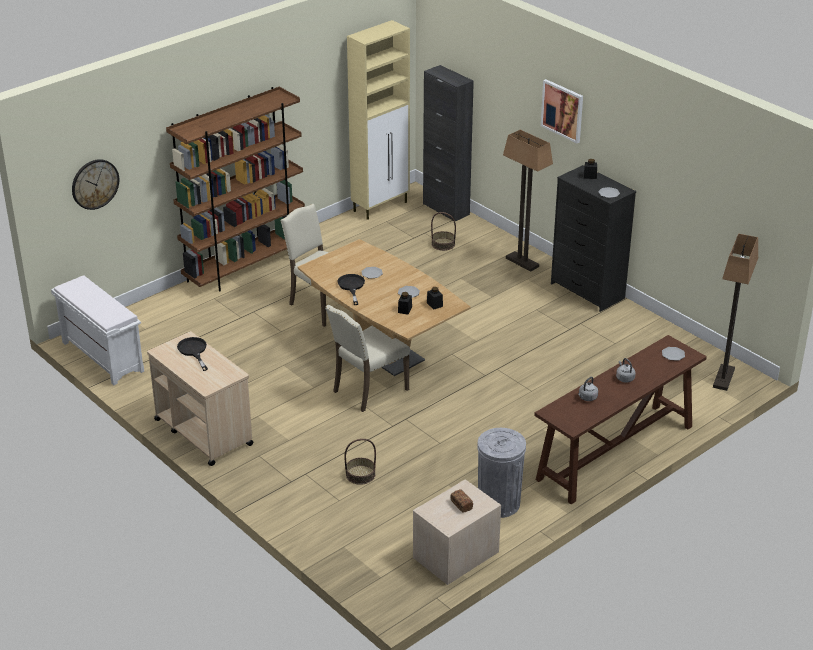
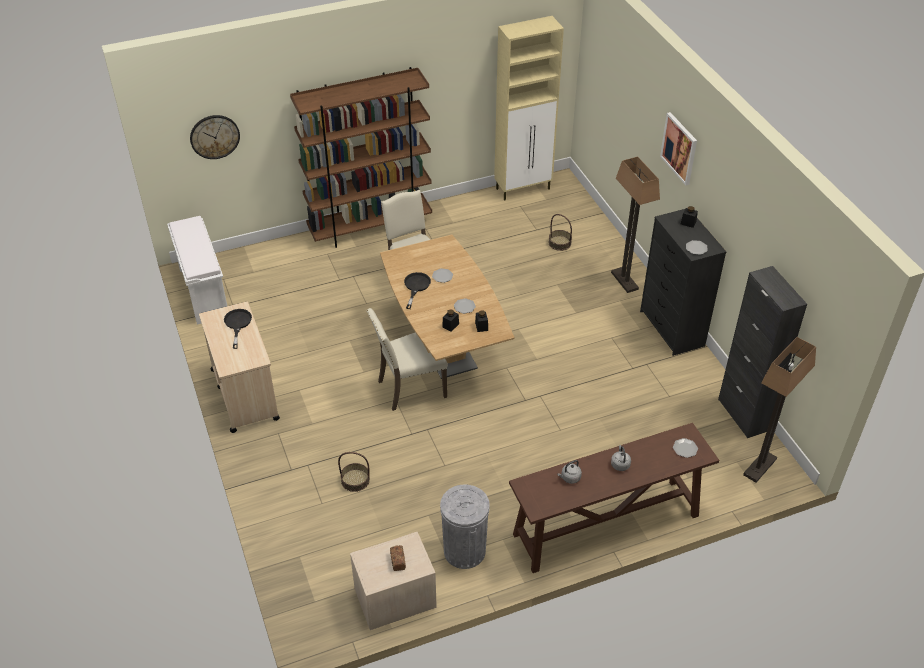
camera: 20 degrees right, 10 degrees up
black cabinet [423,65,474,221] -> black cabinet moved to [718,266,807,438]

